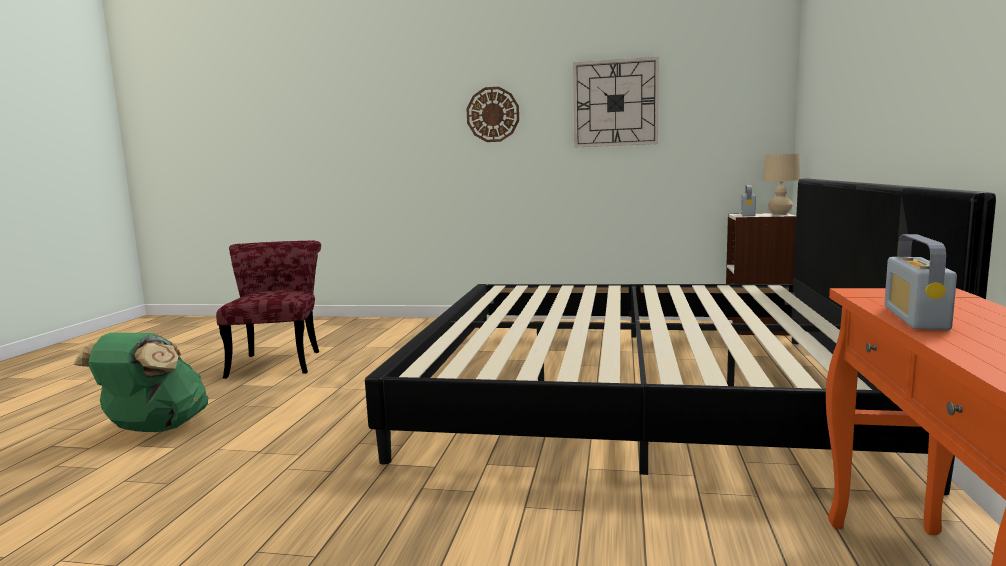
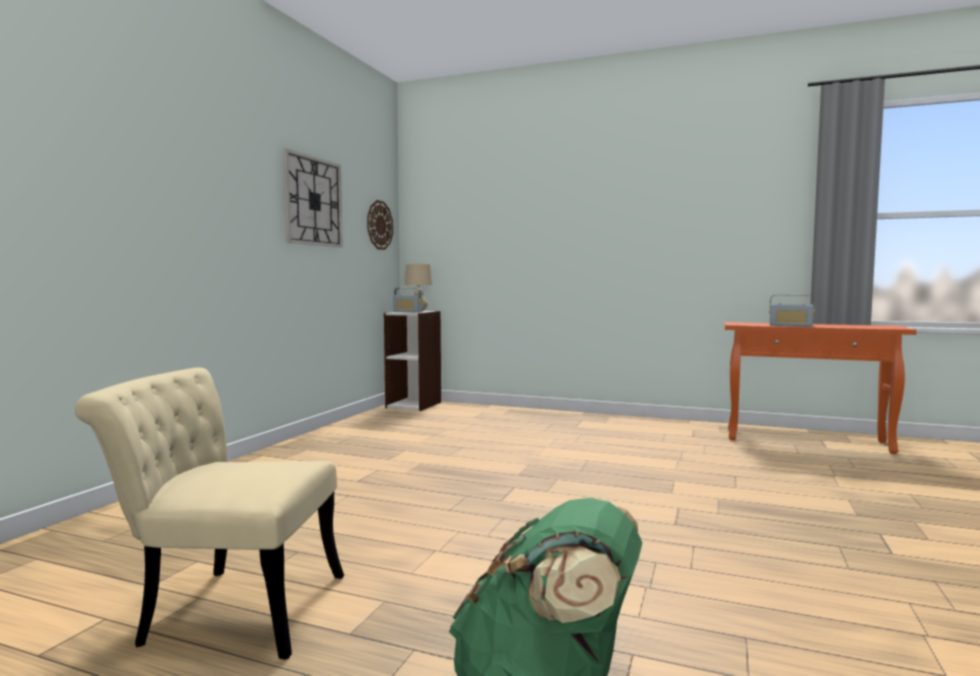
camera: 80 degrees left, 5 degrees down
red chair [216,241,321,379] -> beige chair [75,367,344,660]
bed [365,178,996,495] -> none
wall clock [467,87,519,142] -> wall clock moved to [367,200,393,250]

